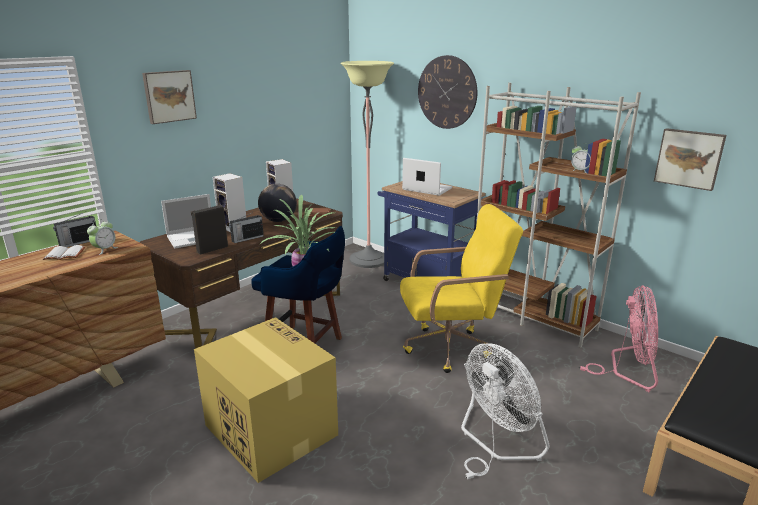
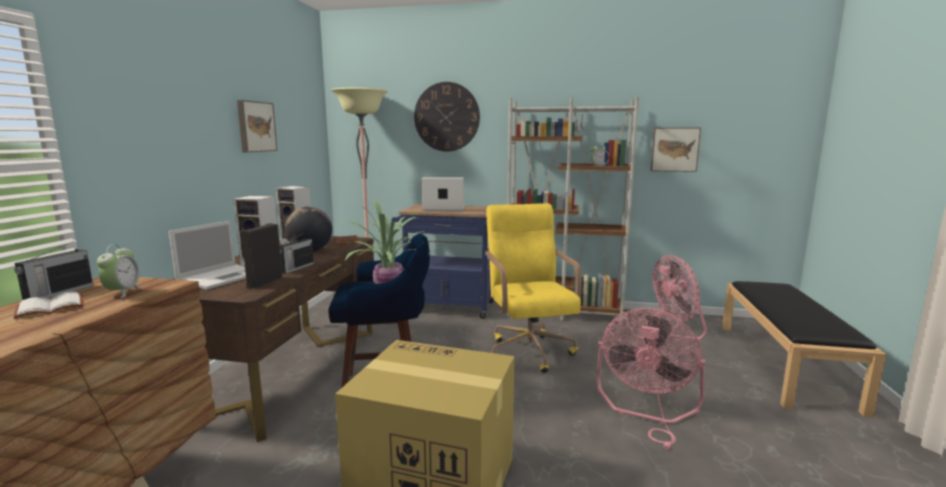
camera: 30 degrees left, 10 degrees down
picture [142,70,197,124] -> picture moved to [237,100,277,152]
yellow office chair [400,204,523,373] -> yellow office chair turned 60 degrees counterclockwise [485,203,582,373]
white fan [461,343,549,479] -> pink fan [597,308,705,450]

